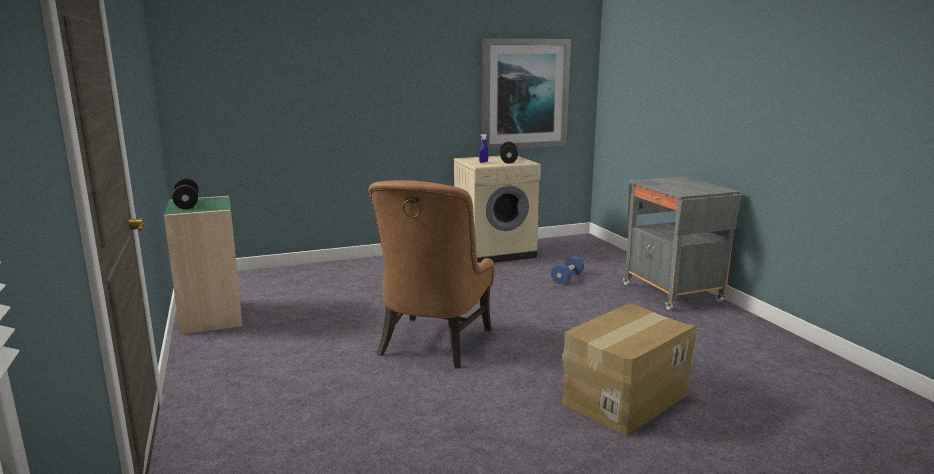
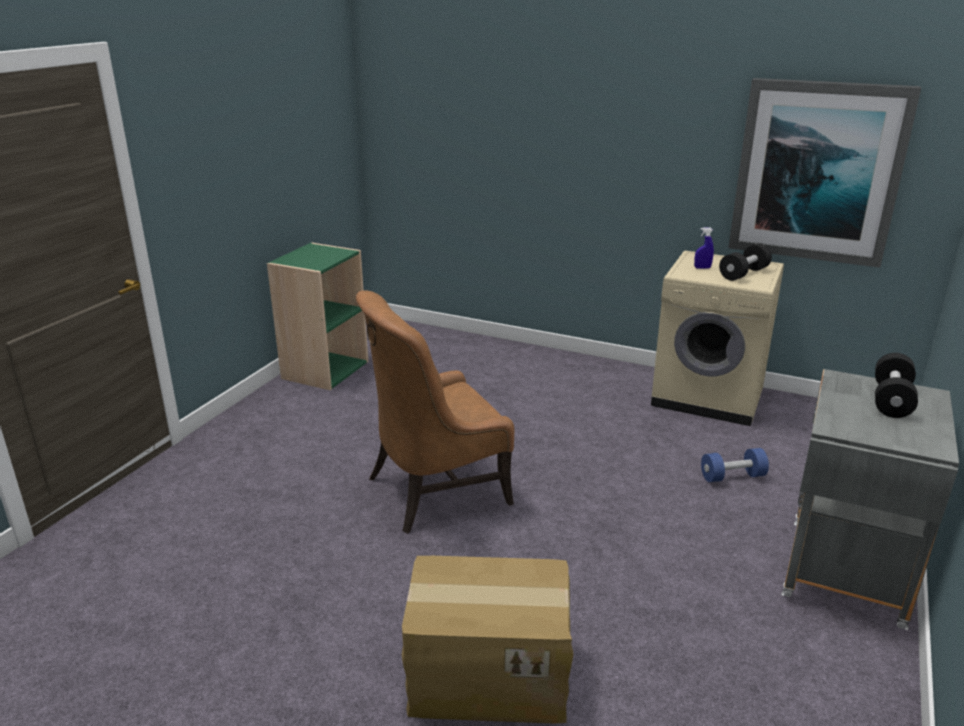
camera: 45 degrees right, 10 degrees up
black dumbbell [172,178,199,209] -> black dumbbell moved to [875,353,918,418]

